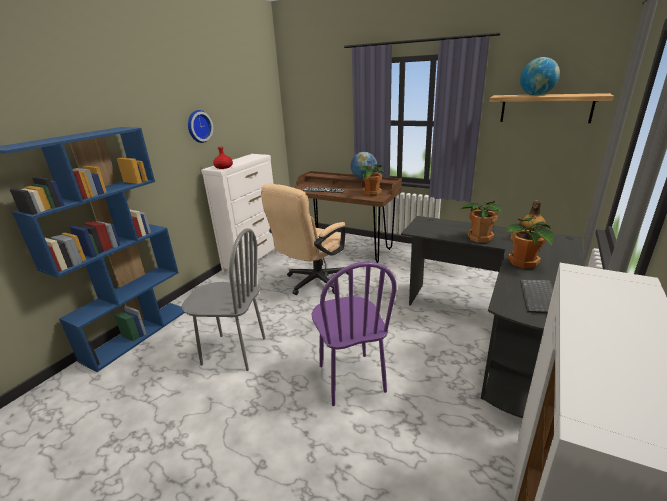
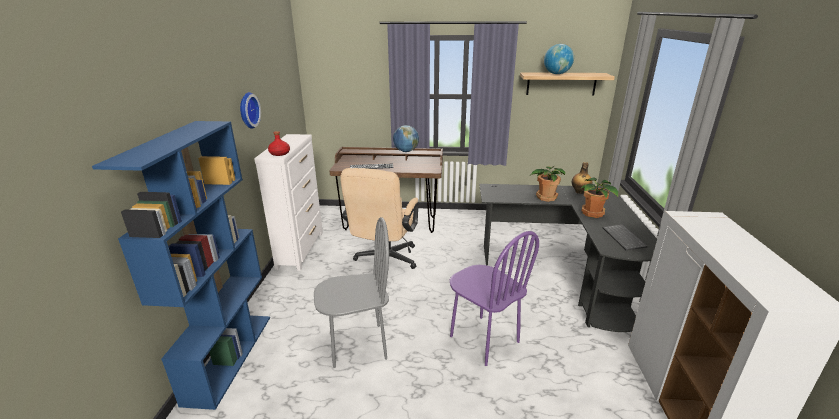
camera: 25 degrees left, 0 degrees up
potted plant [360,165,384,196] -> none

